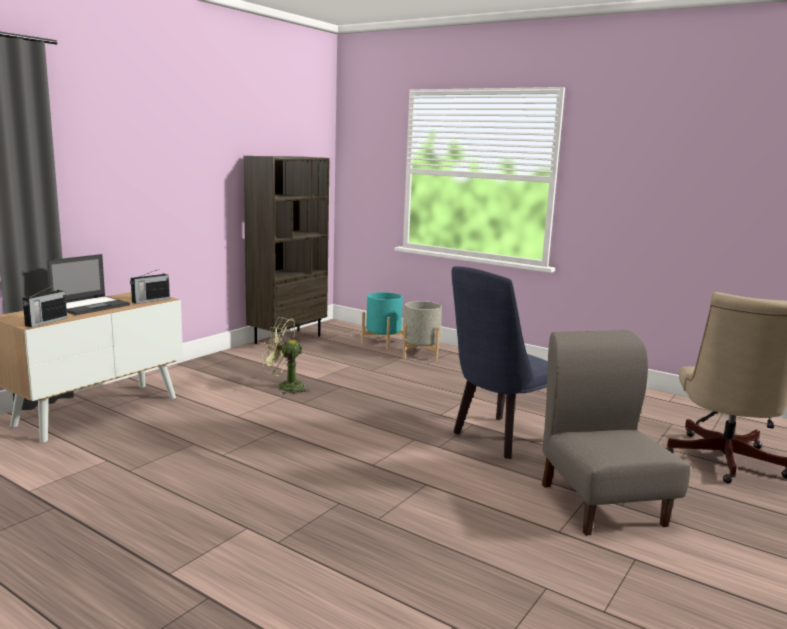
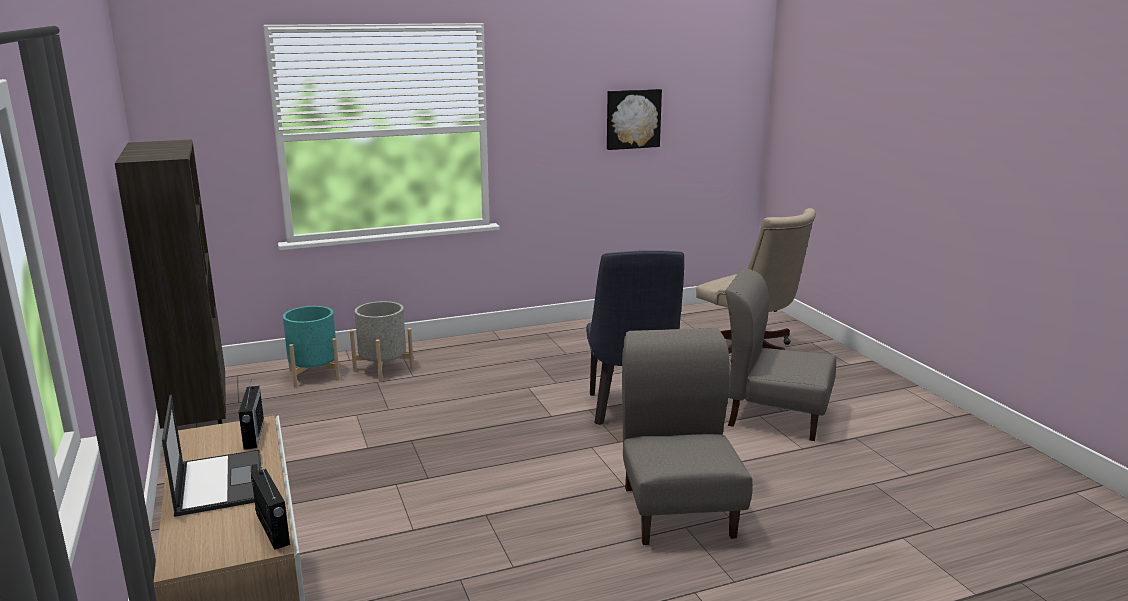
camera: 55 degrees left, 5 degrees up
green fan [262,317,310,395] -> none
none -> picture [607,89,662,150]
none -> grey chair [622,328,753,545]

